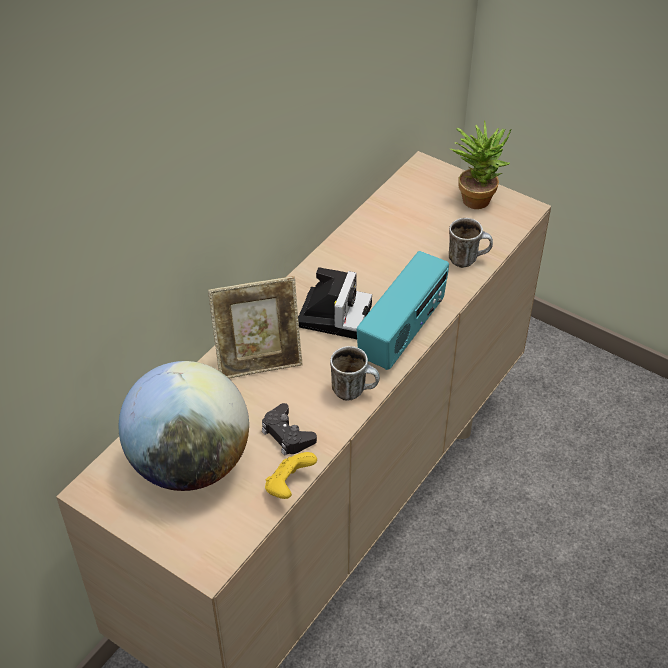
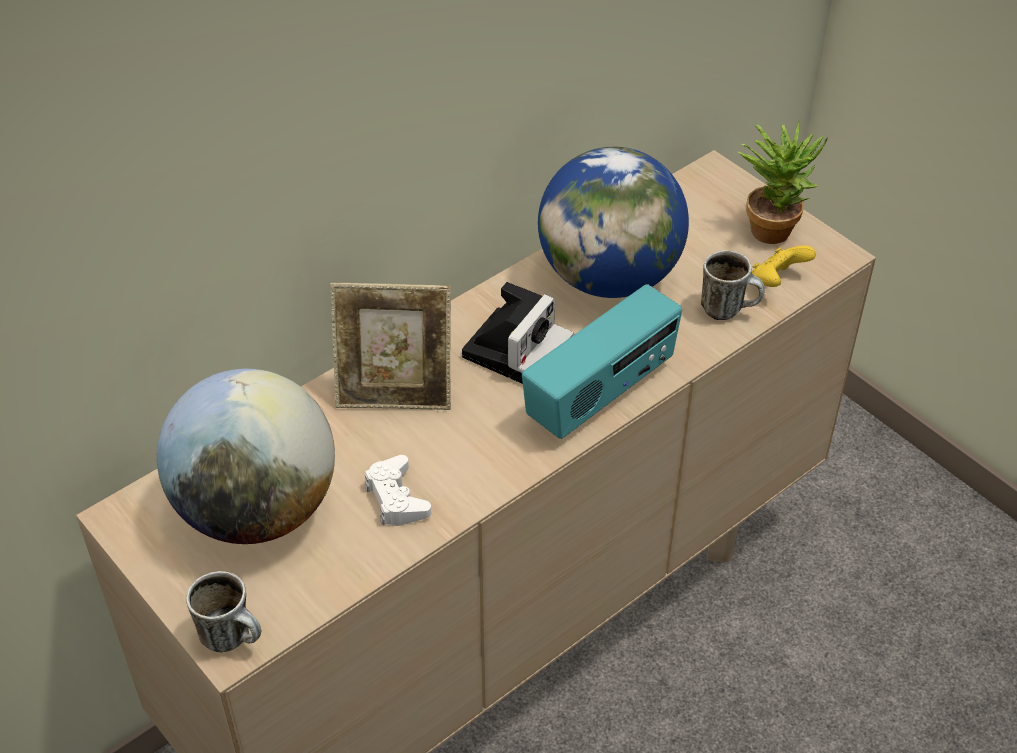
camera: 15 degrees right, 0 degrees up
black game controller [262,403,317,456] -> white game controller [365,455,431,526]
yellow game controller [265,452,317,499] -> yellow game controller moved to [752,245,816,287]
mug [330,346,380,400] -> mug moved to [186,571,261,653]
none -> globe [538,147,689,298]

